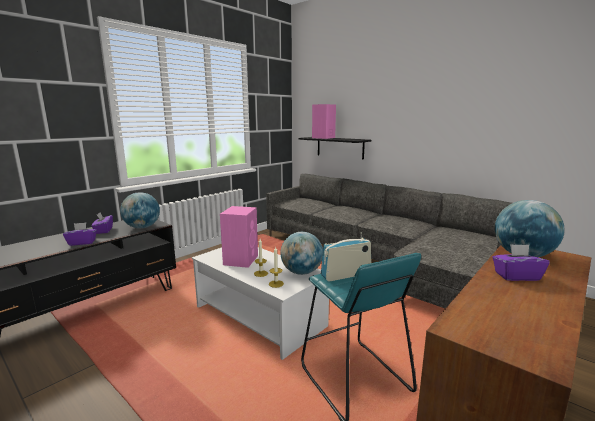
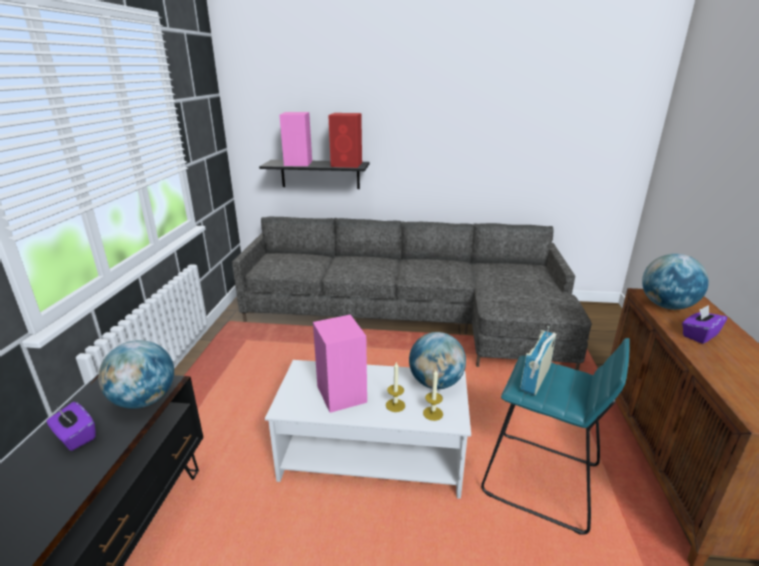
camera: 35 degrees left, 10 degrees up
purple tissue box [63,223,97,246] -> none
none -> red speaker [328,113,362,168]

